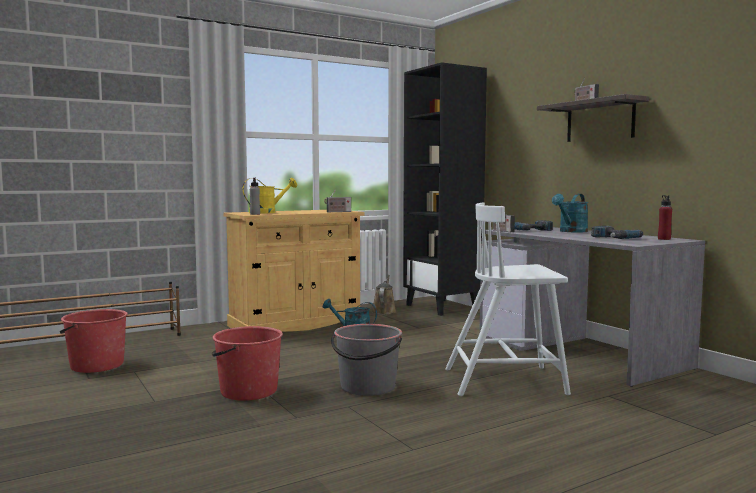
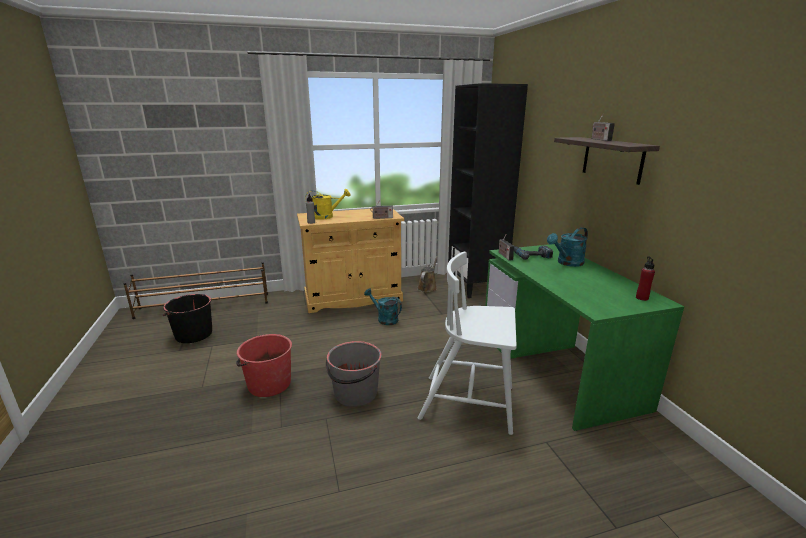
camera: 15 degrees right, 15 degrees up
red bucket [60,309,128,373] -> black bucket [163,294,212,343]
grey desk [479,227,705,387] -> green desk [485,244,684,431]
power drill [591,226,643,239] -> none

